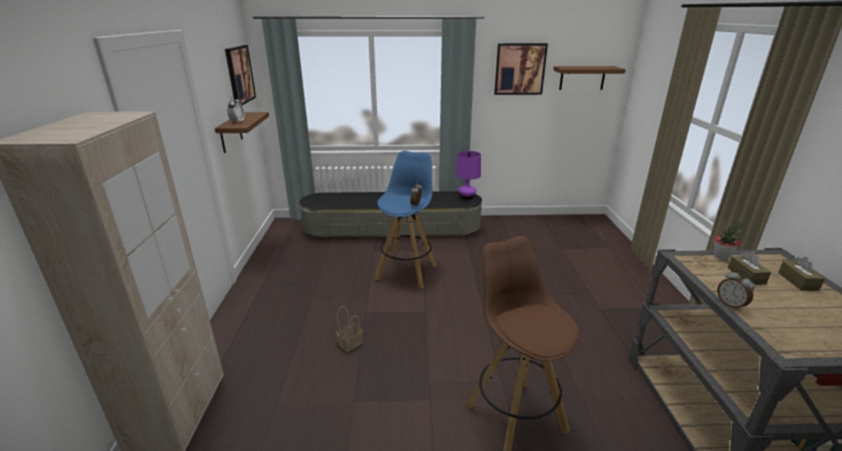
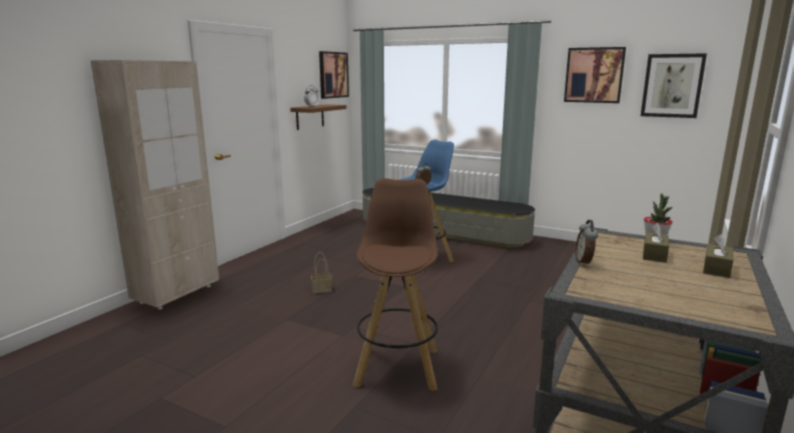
camera: 30 degrees right, 10 degrees down
purple table lamp [455,151,481,199] -> none
brown shelf [553,66,626,90] -> picture [641,53,707,118]

